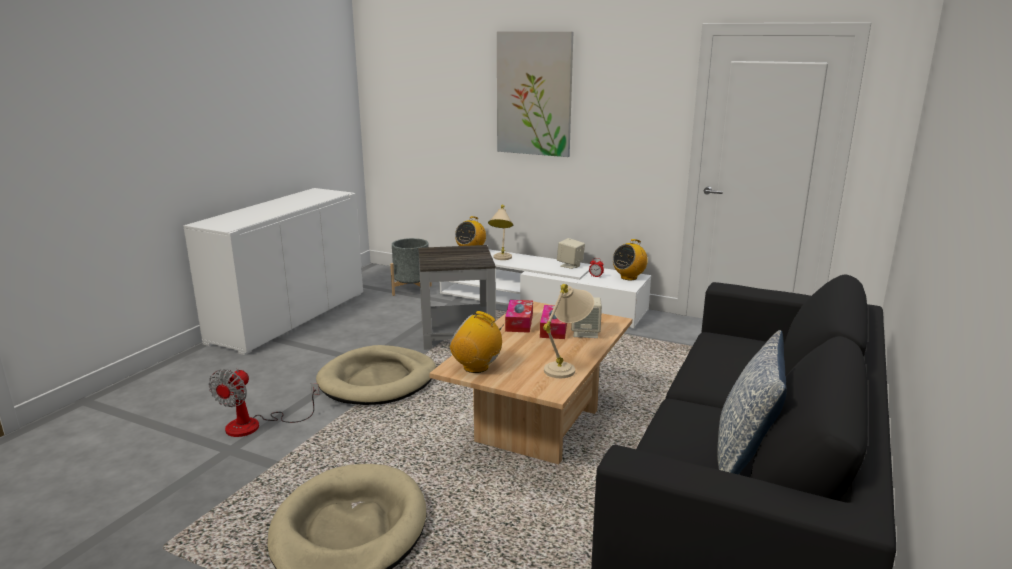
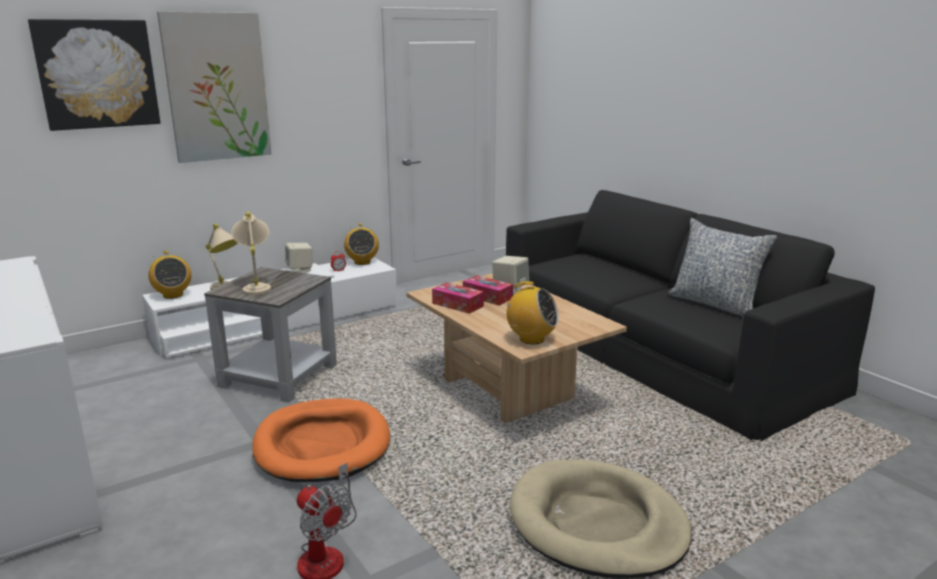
camera: 60 degrees left, 0 degrees up
beige dog bed [316,345,436,405] -> orange dog bed [252,399,390,482]
grey planter [390,238,432,296] -> none
radio [449,311,507,373] -> radio turned 120 degrees counterclockwise [502,281,559,344]
beige table lamp [543,284,594,378] -> beige table lamp moved to [231,211,271,295]
none -> picture [28,19,160,131]

